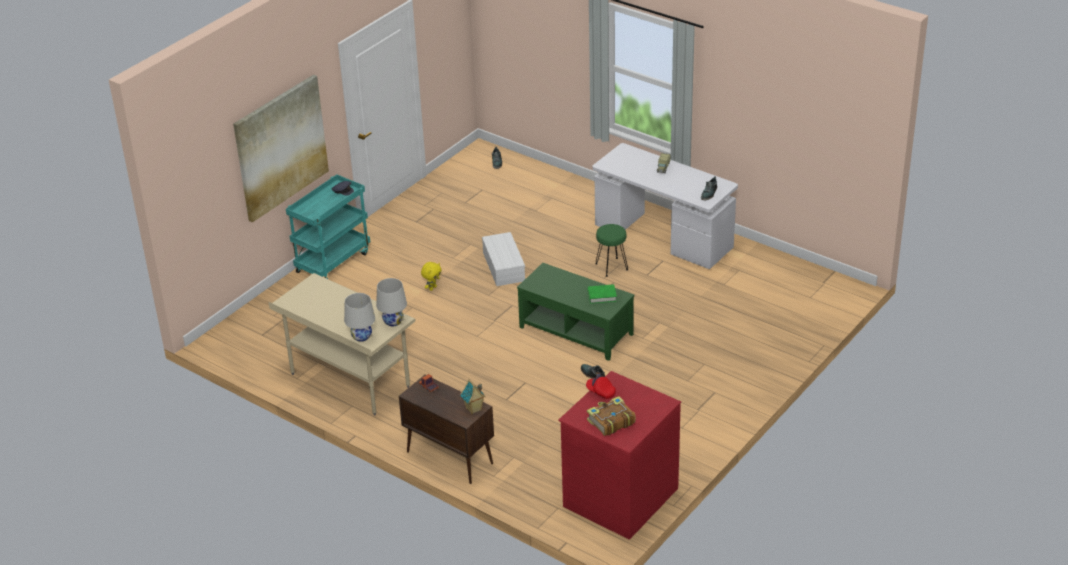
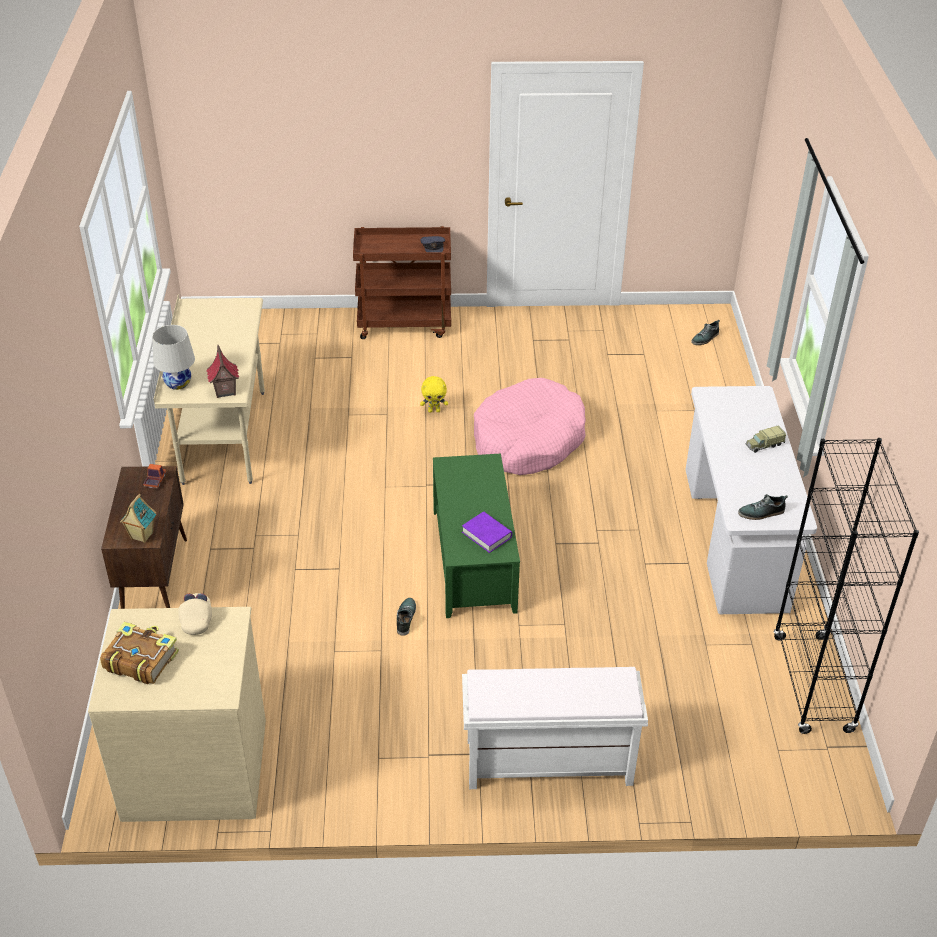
camera: 50 degrees right, 5 degrees up
picture [233,75,329,223] -> none
turquoise cart [286,174,370,279] -> brown cart [353,226,451,339]
white table lamp [376,278,407,326] -> toy house [206,345,240,398]
white storage box [482,232,525,286] -> pink dog bed [474,378,586,475]
red dresser [558,371,681,539] -> beige dresser [88,607,266,822]
red cap [586,373,616,399] -> beige cap [178,593,212,635]
green book [588,284,617,304] -> purple book [462,512,512,553]
green stool [595,224,628,277] -> none
none -> white bench [462,667,648,789]
none -> black bookcase [773,438,919,734]

